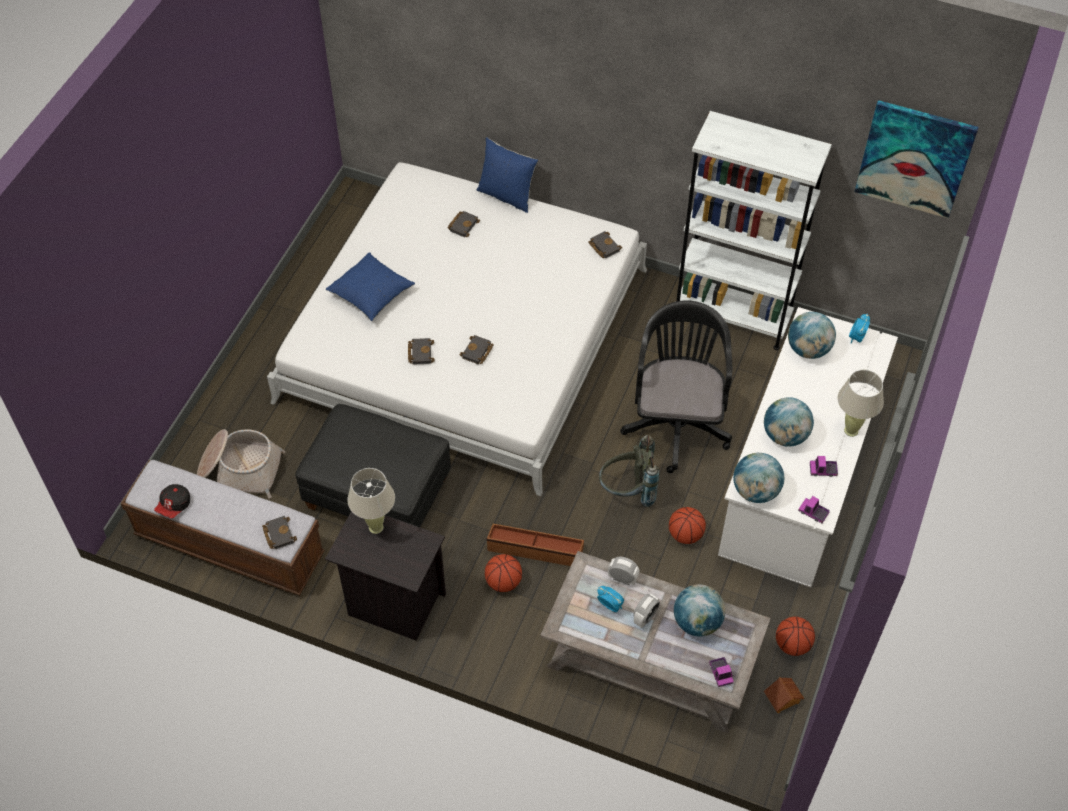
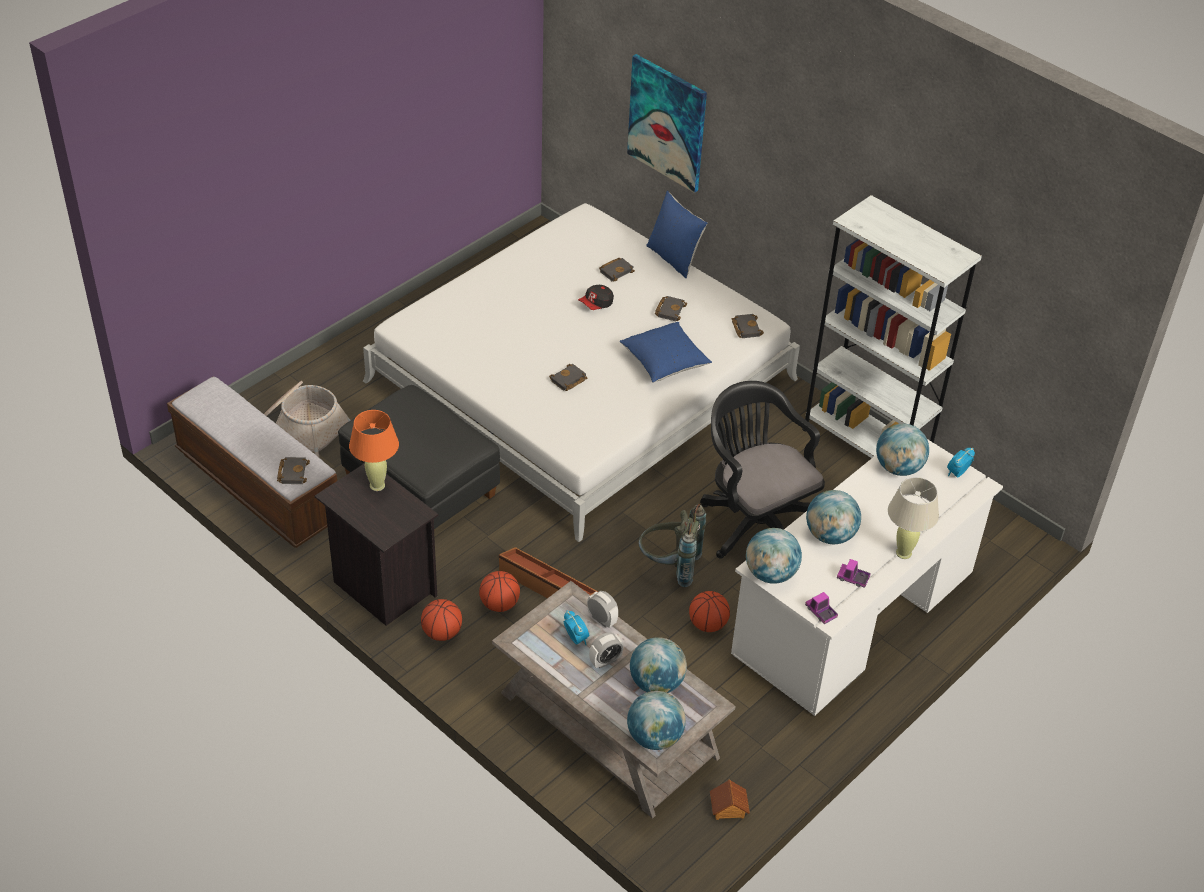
camera: 20 degrees right, 10 degrees down
cap [154,484,190,519] -> cap moved to [578,285,614,310]
blue pillow [326,252,415,321] -> blue pillow moved to [620,322,712,383]
beige table lamp [347,468,395,534] -> orange table lamp [349,410,399,491]
black book [408,338,435,365] -> black book moved to [655,296,687,321]
black office chair [620,300,732,473] -> black office chair turned 60 degrees counterclockwise [700,381,825,559]
toy truck [709,657,734,687] -> globe [627,691,686,750]
basketball [776,616,815,656] -> basketball moved to [421,599,462,641]
picture [855,100,979,218] -> picture moved to [627,54,707,193]

